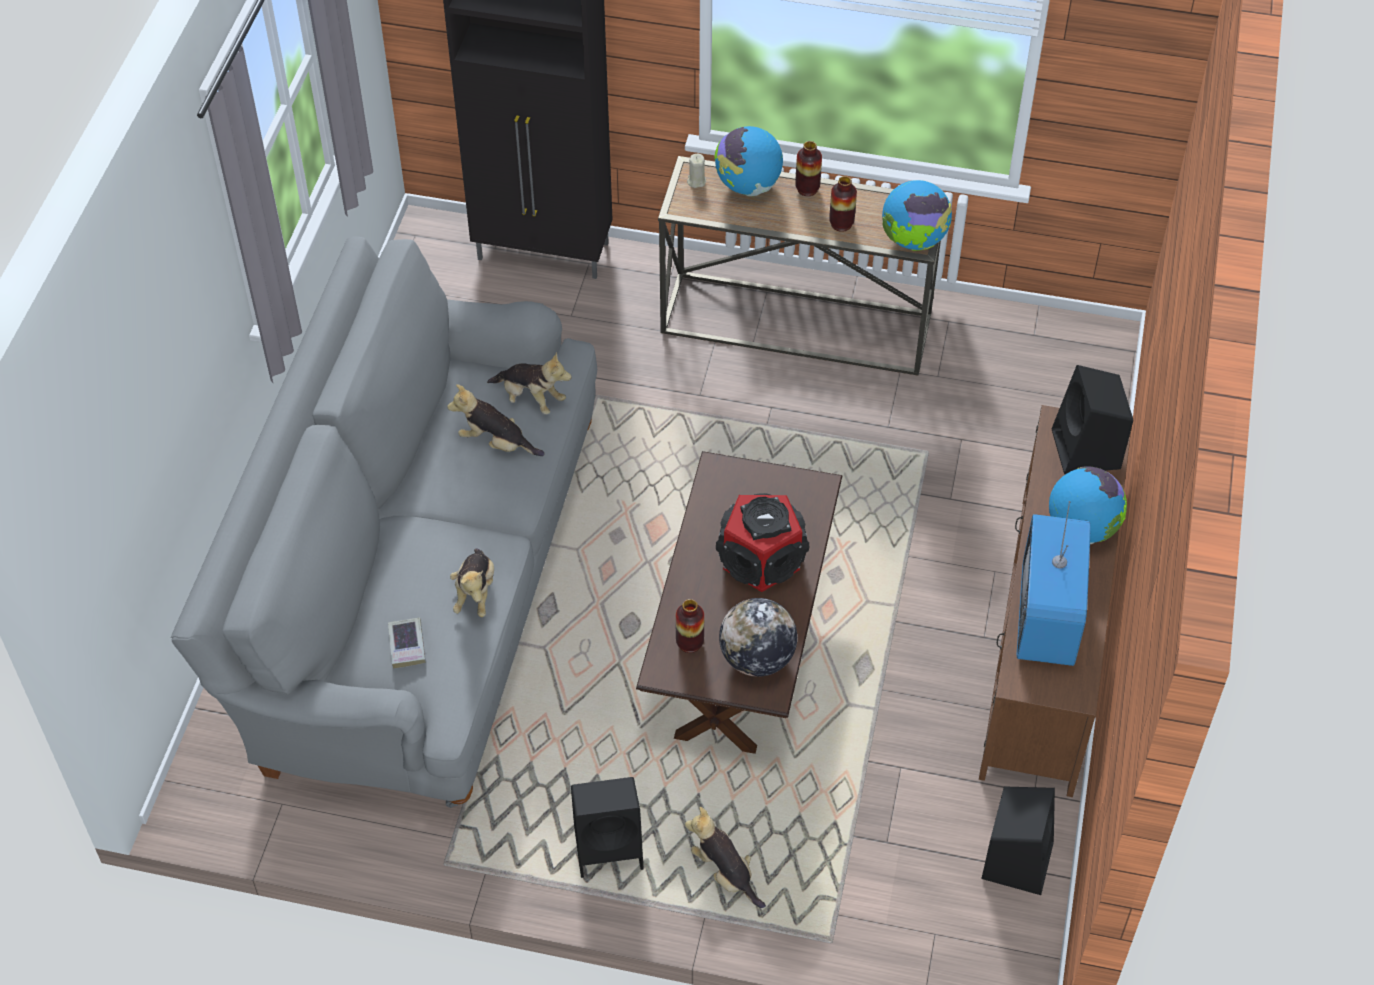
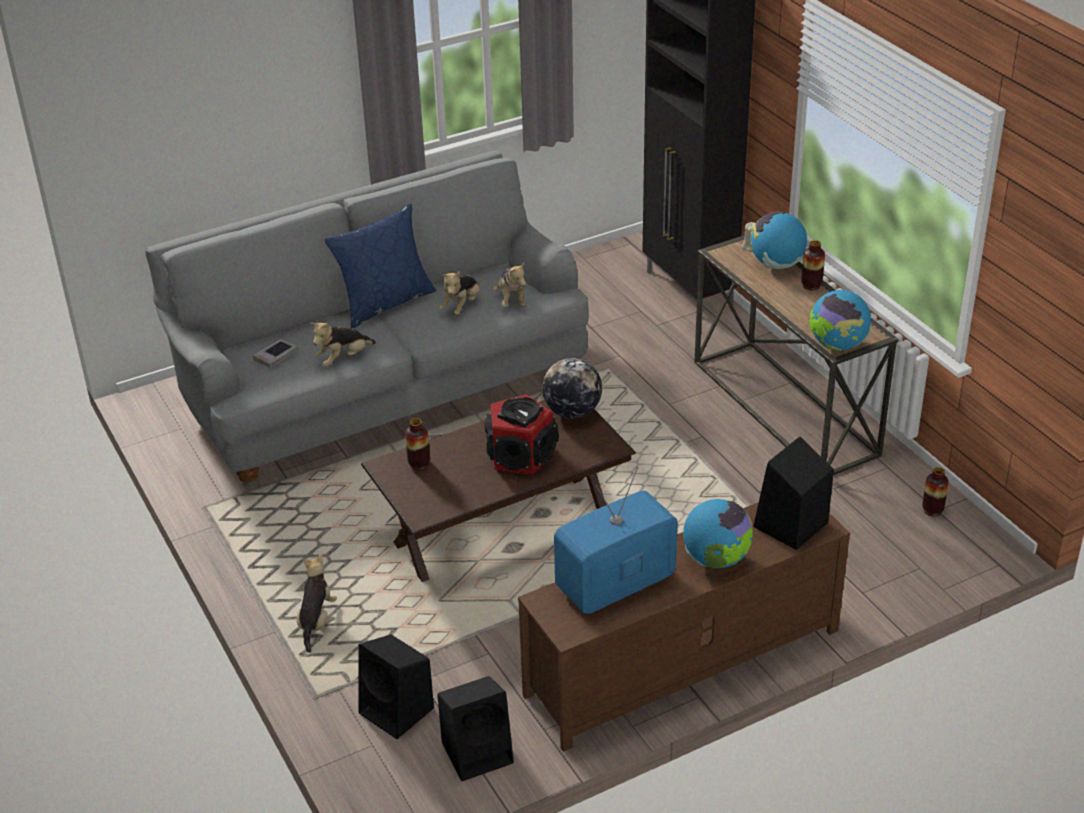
camera: 50 degrees right, 15 degrees down
plush toy [447,384,545,456] -> plush toy turned 135 degrees counterclockwise [439,271,480,315]
black speaker [571,777,644,878] -> black speaker moved to [358,634,434,739]
globe [719,598,797,677] -> globe moved to [542,358,602,418]
vase [829,176,857,232] -> vase moved to [922,467,949,516]
none -> blue pillow [324,204,436,328]

